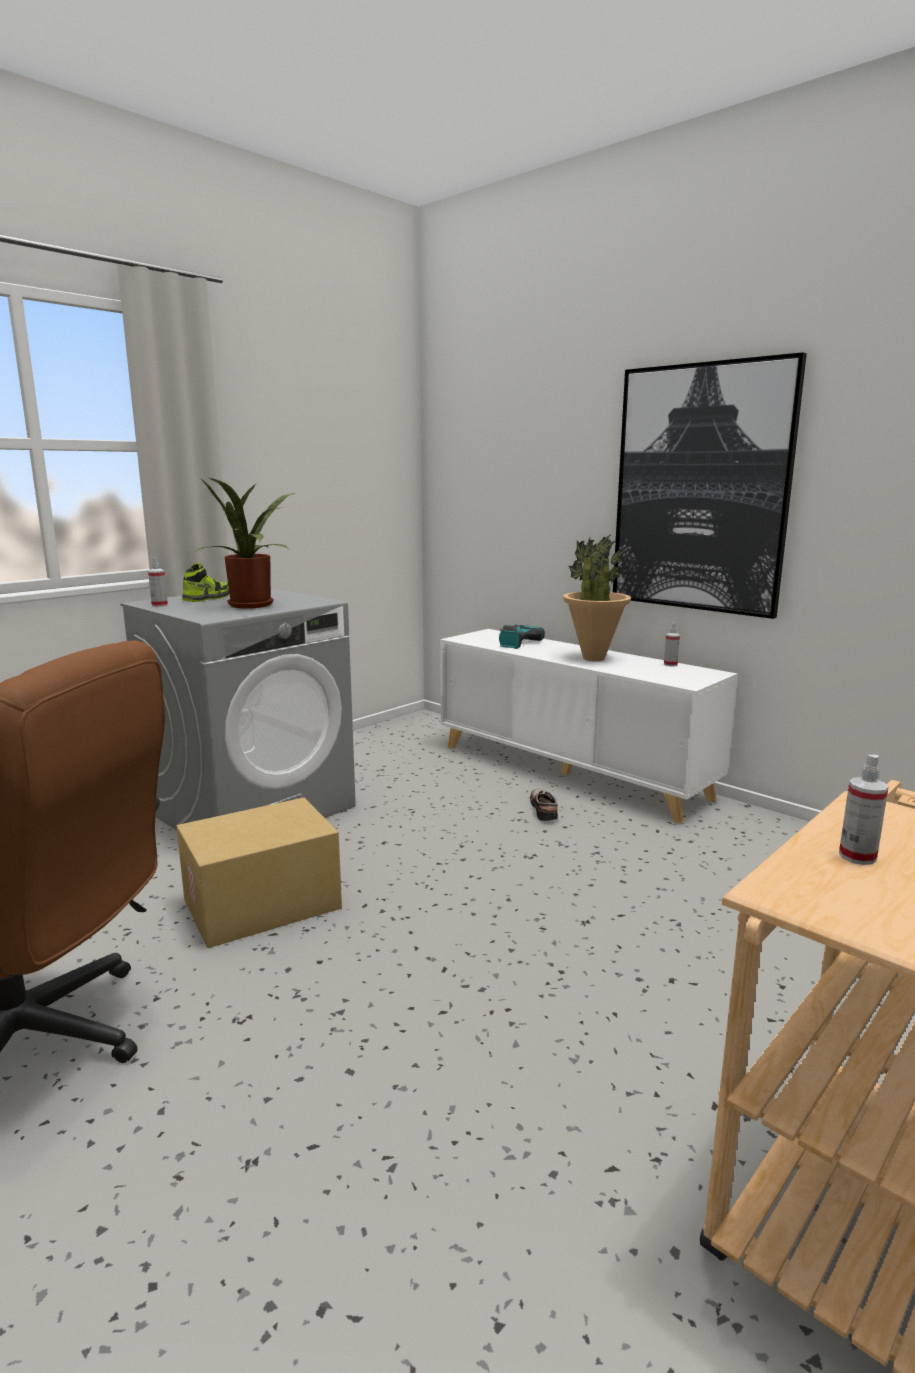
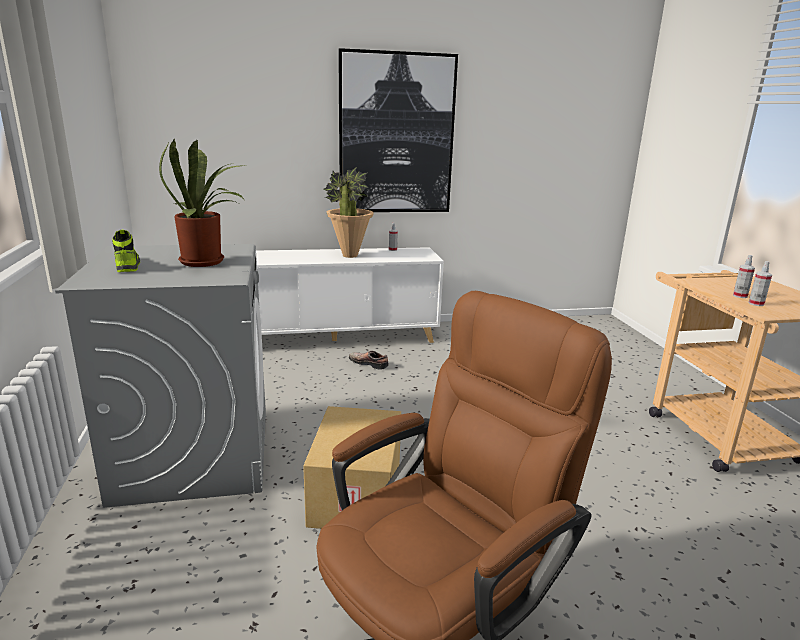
camera: 55 degrees left, 5 degrees up
spray bottle [148,557,168,607] -> spray bottle moved to [748,261,772,306]
power drill [499,625,545,649] -> none

